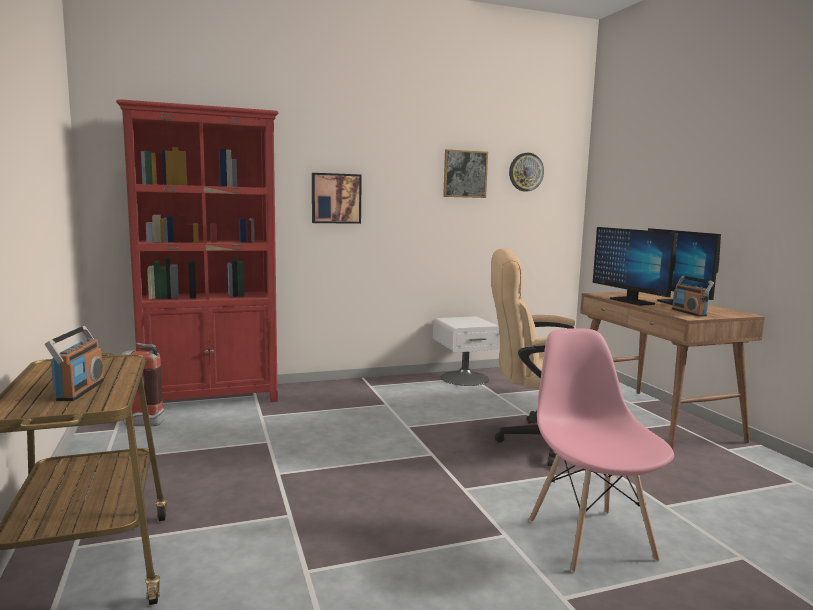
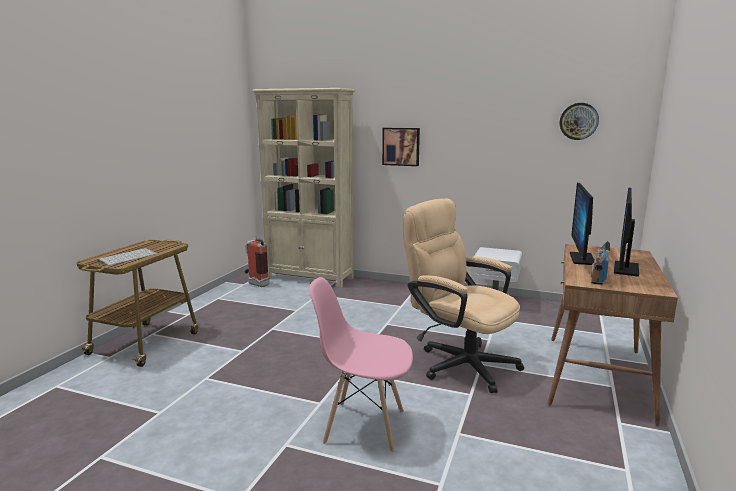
camera: 40 degrees right, 5 degrees up
radio [45,326,104,401] -> keyboard [97,248,157,266]
red bookcase [116,99,278,402] -> beige bookcase [252,88,355,288]
picture [443,149,488,198] -> none
pink chair [529,328,674,573] -> pink chair turned 105 degrees counterclockwise [309,277,413,453]

